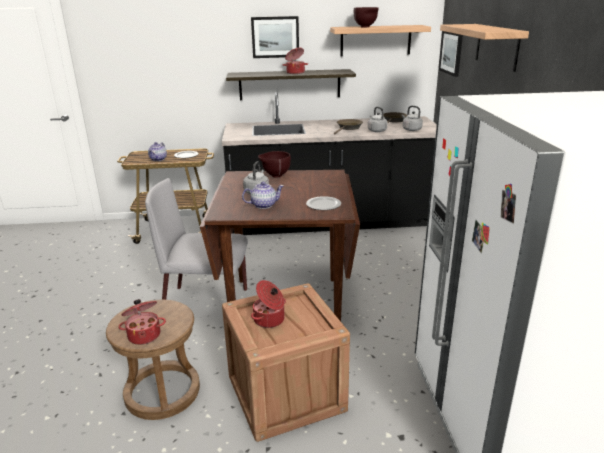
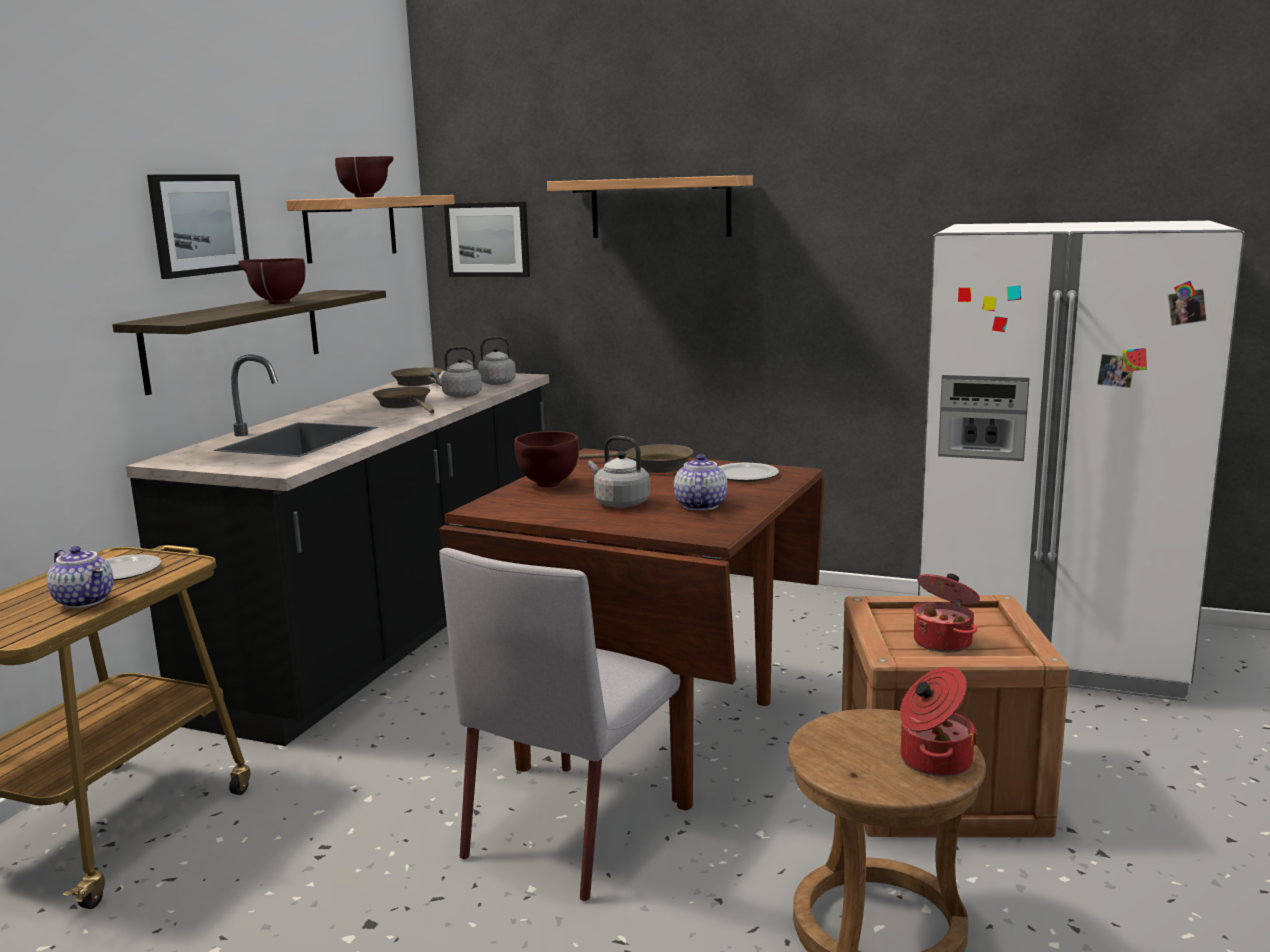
camera: 65 degrees left, 10 degrees down
cooking pot [283,48,308,74] -> brown bowl [239,258,305,304]
none -> brown frying pan [579,444,693,473]

